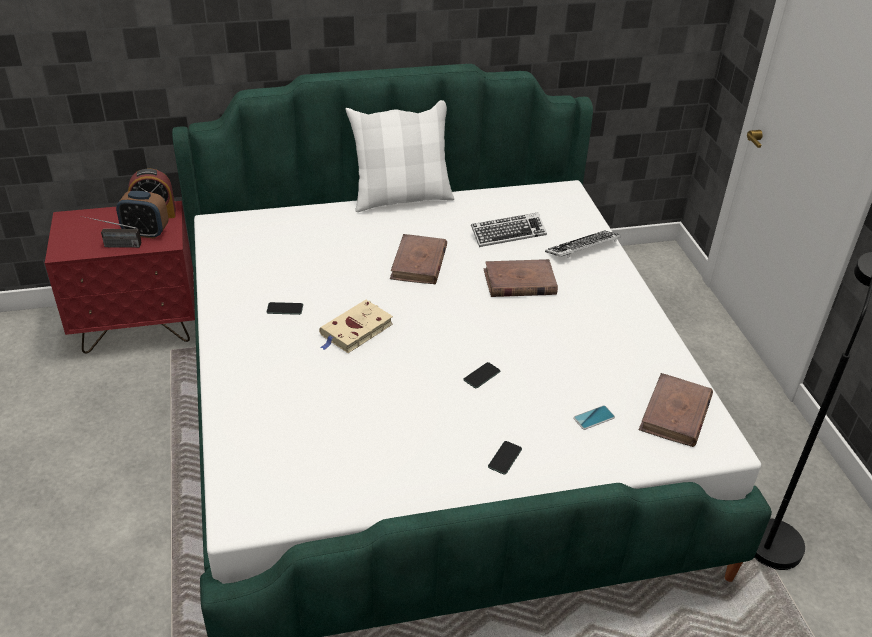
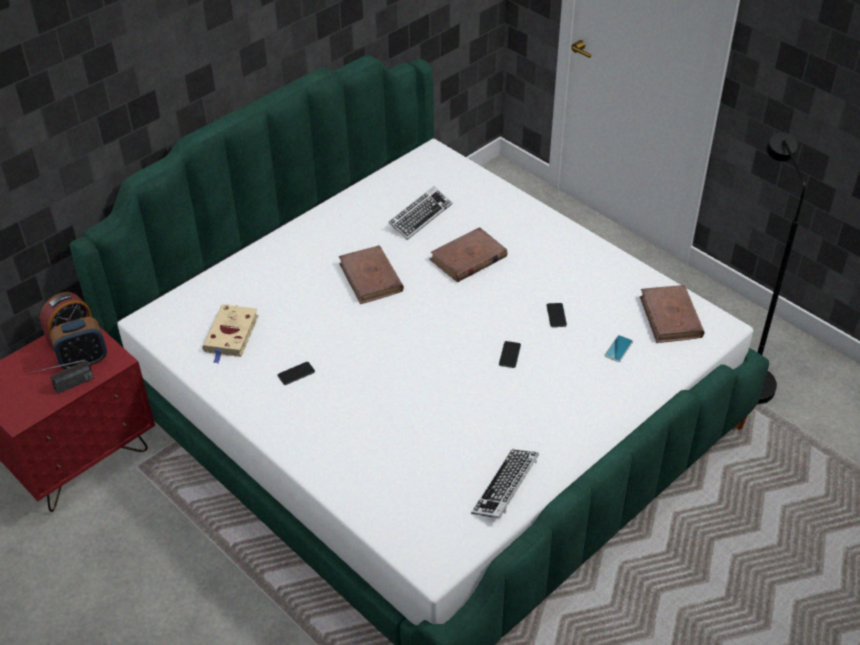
camera: 30 degrees left, 5 degrees up
beige book [319,300,393,353] -> beige book moved to [202,304,259,364]
white pillow [346,100,454,212] -> none
phone [488,441,522,475] -> phone moved to [547,303,567,327]
keyboard [545,230,621,258] -> keyboard moved to [471,449,539,519]

